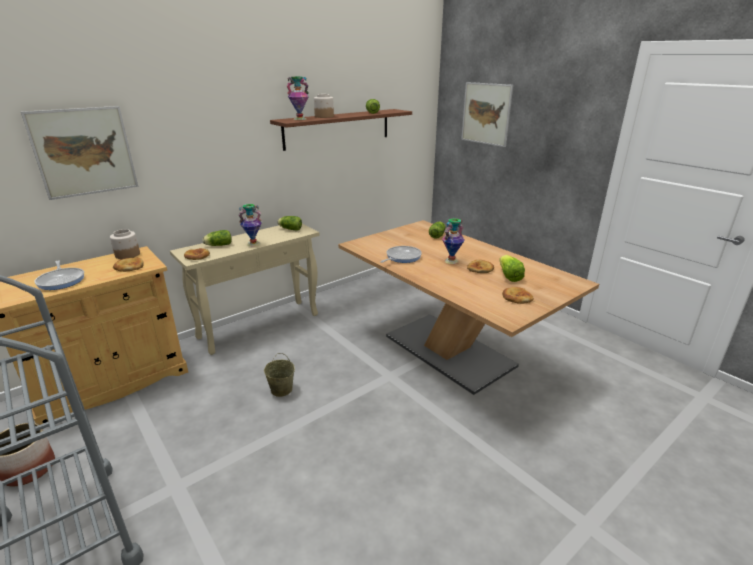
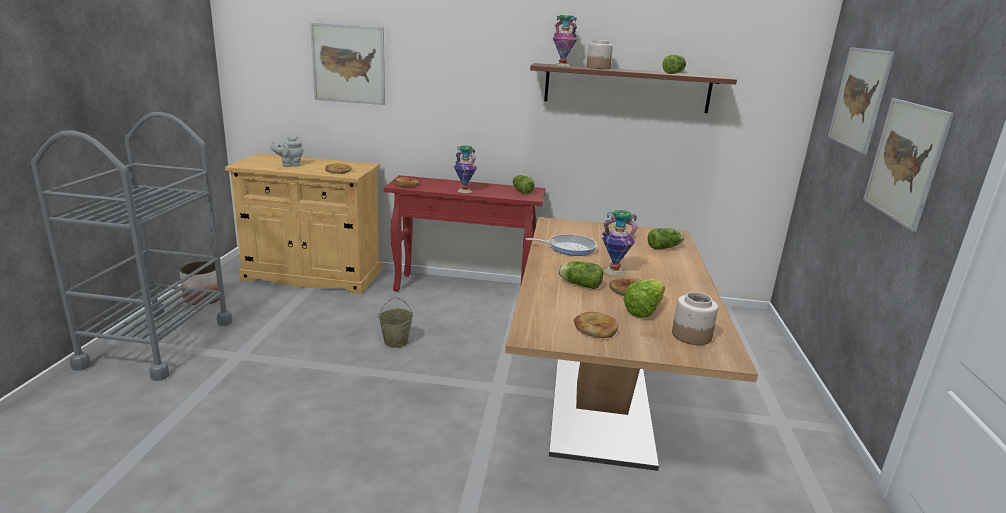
camera: 45 degrees right, 5 degrees down
frying pan [34,260,84,290] -> grey teapot [270,136,303,167]
jar [110,229,140,259] -> jar moved to [672,292,718,345]
beige console table [170,224,320,355] -> red console table [384,175,546,292]
lettuce [202,230,232,246] -> lettuce moved to [558,261,603,289]
none -> picture [863,98,954,232]

